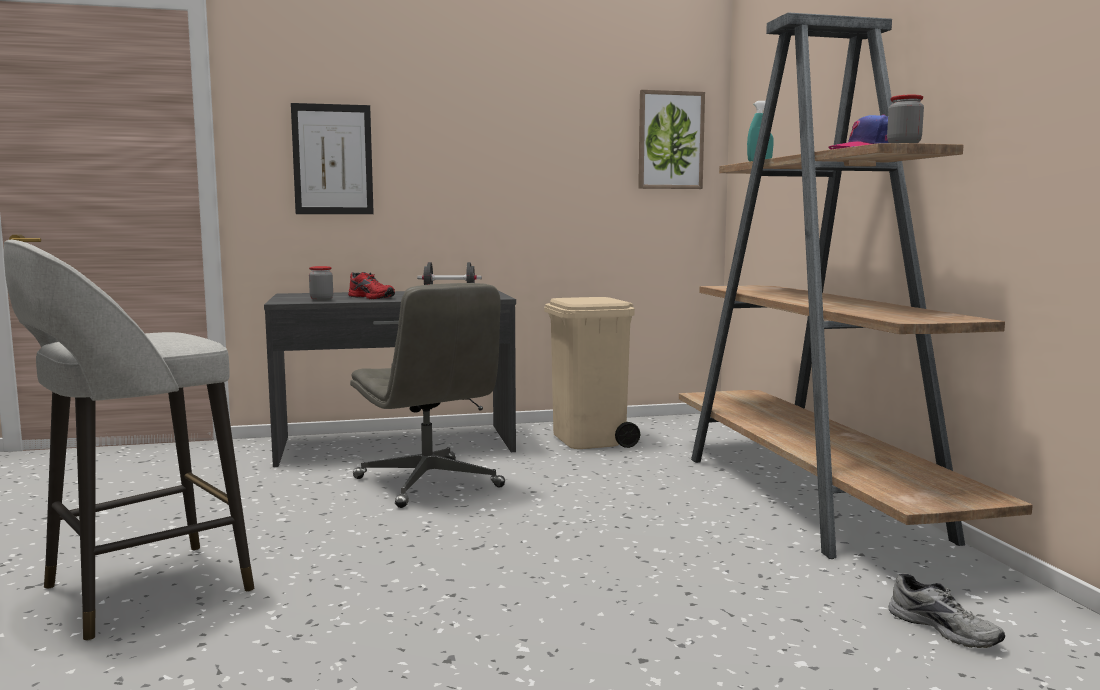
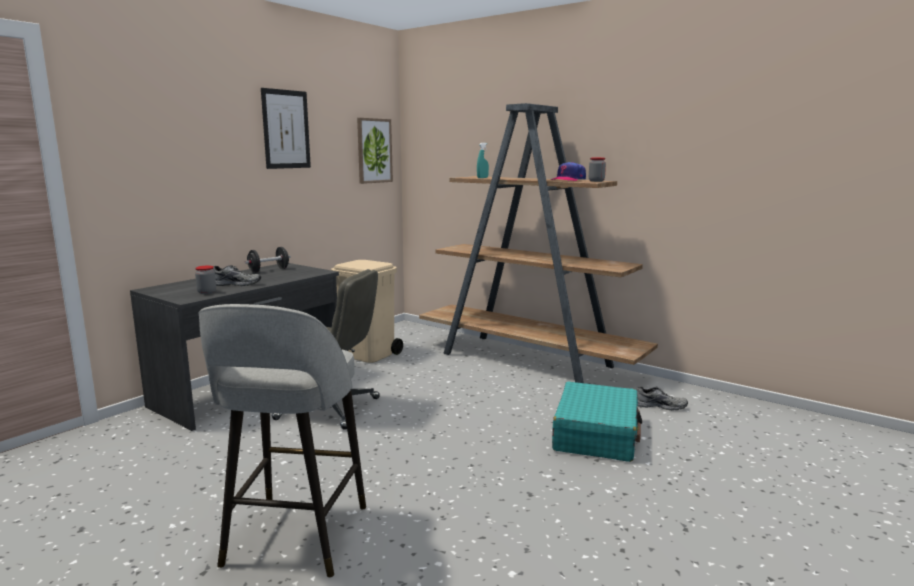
camera: 40 degrees left, 5 degrees up
picture [291,103,374,214] -> picture moved to [261,88,311,169]
red shoe [348,272,395,299] -> grey shoe [213,265,261,286]
none -> turquoise suitcase [552,382,642,462]

